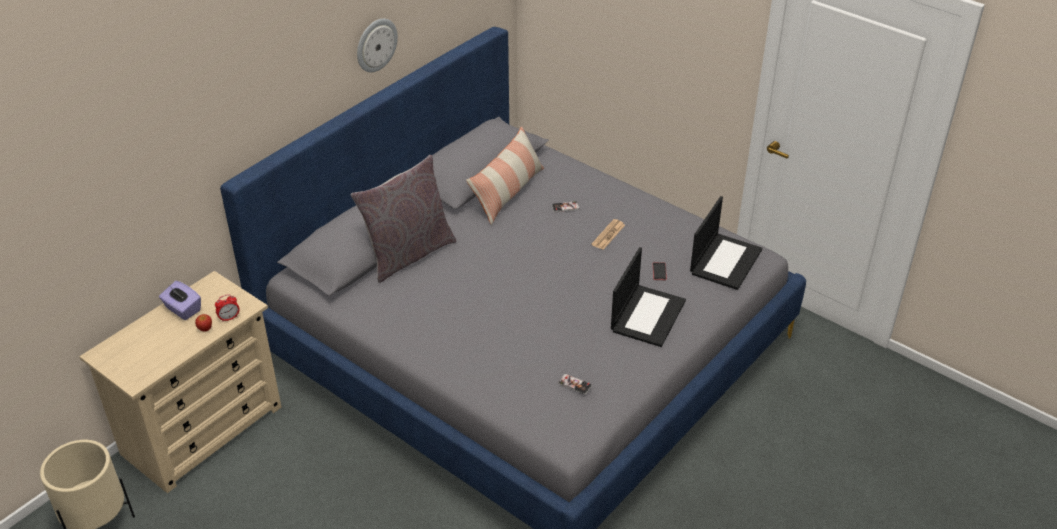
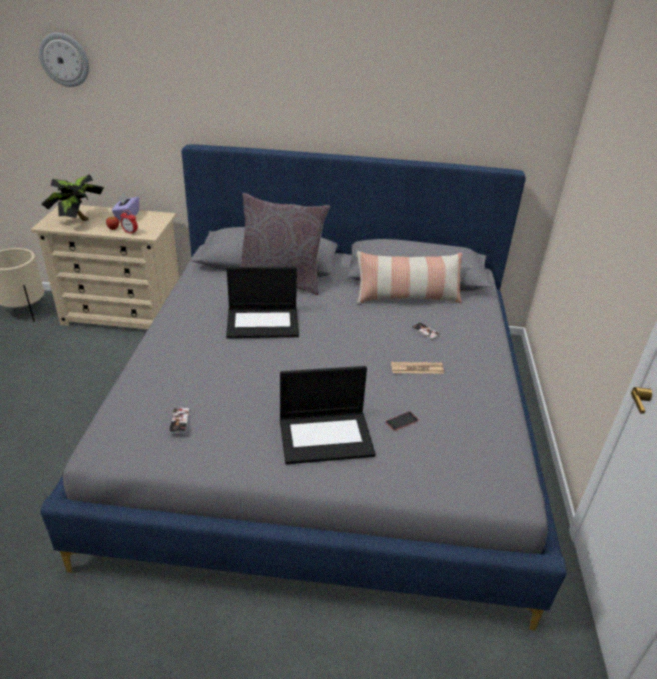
camera: 55 degrees right, 5 degrees down
wall clock [357,19,398,72] -> wall clock moved to [39,33,89,87]
laptop [690,196,762,290] -> laptop moved to [226,267,299,338]
none -> potted plant [41,174,104,221]

